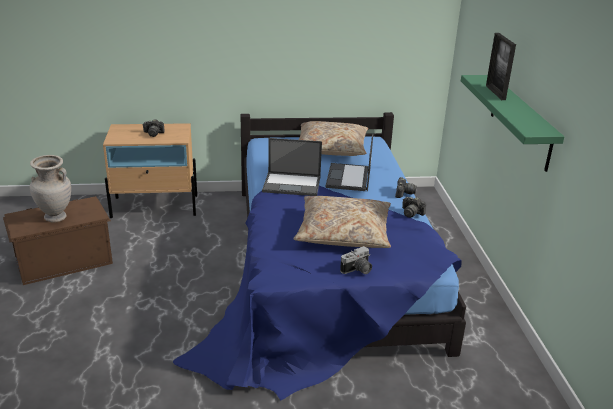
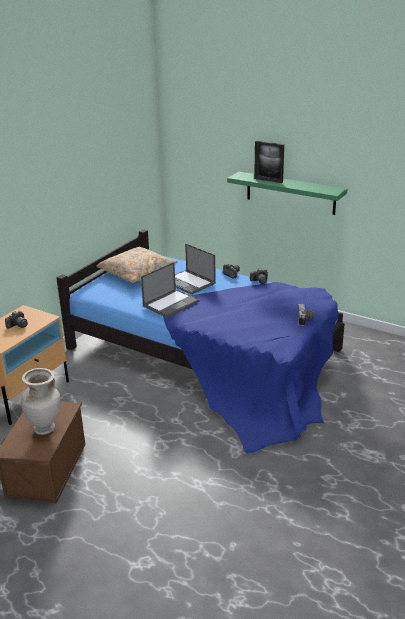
camera: 50 degrees left, 0 degrees up
beige pillow [293,196,391,248] -> none

